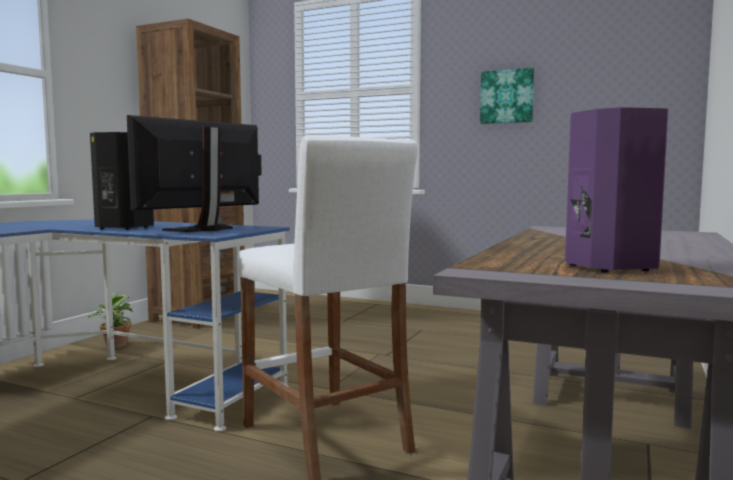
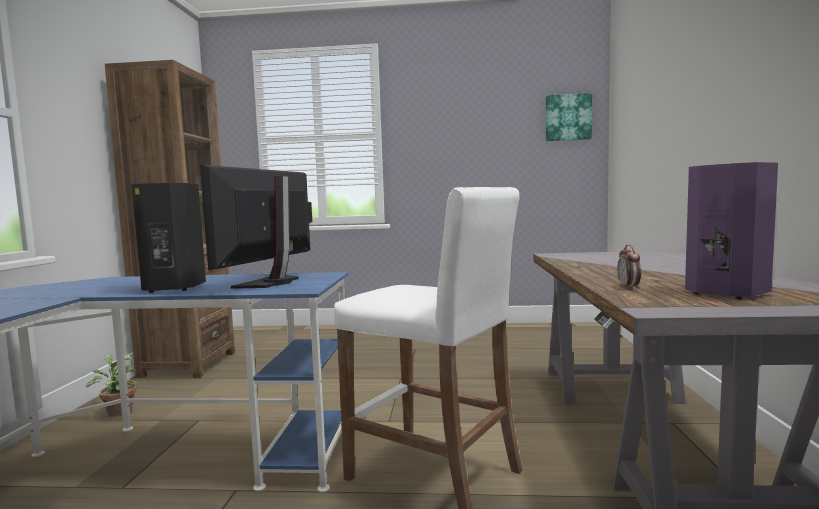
camera: 20 degrees left, 0 degrees up
picture [480,68,534,124] -> picture moved to [546,93,592,141]
none -> alarm clock [617,244,641,289]

